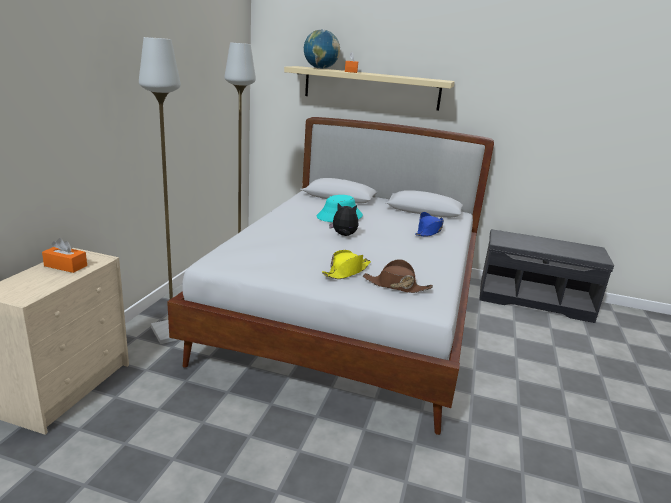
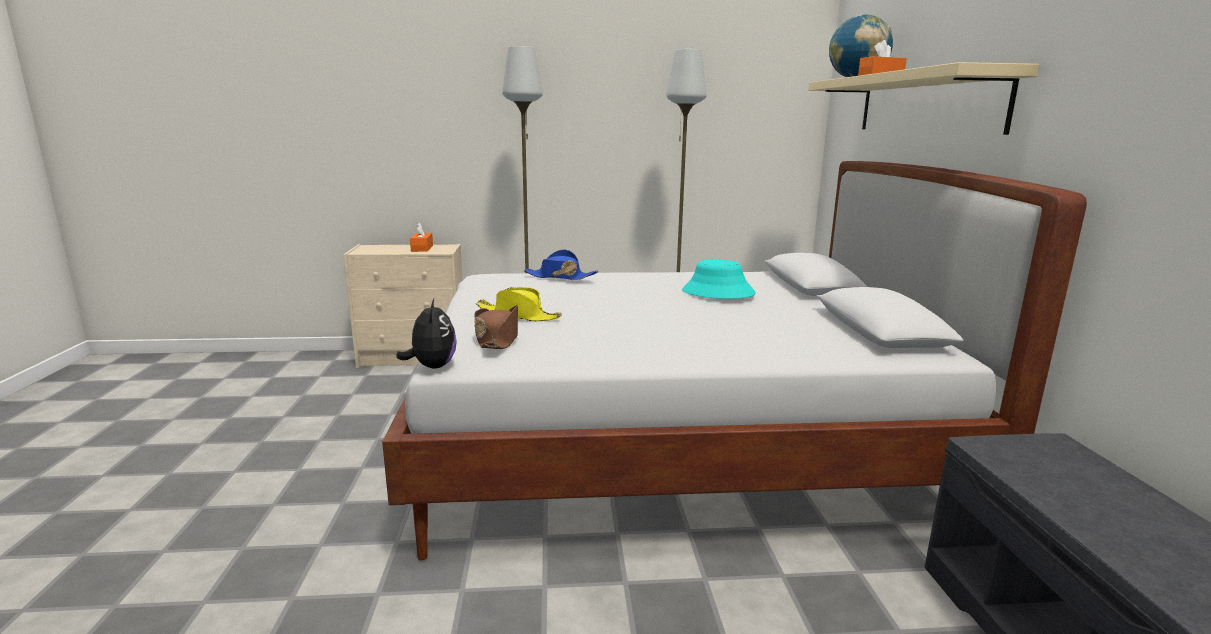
camera: 70 degrees right, 5 degrees down
plush toy [329,203,358,236] -> plush toy moved to [396,299,457,368]
blue hat [415,212,444,237] -> blue hat moved to [524,250,598,280]

